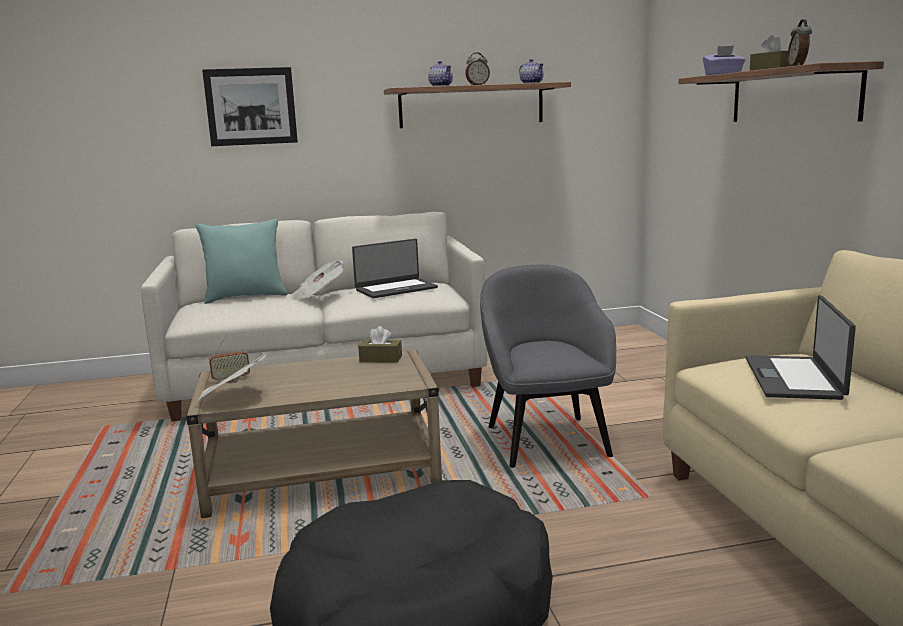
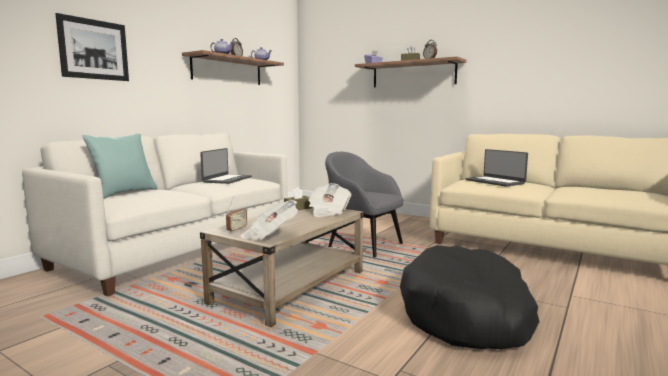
camera: 45 degrees left, 5 degrees down
newspaper [290,260,344,299] -> newspaper moved to [308,183,352,217]

